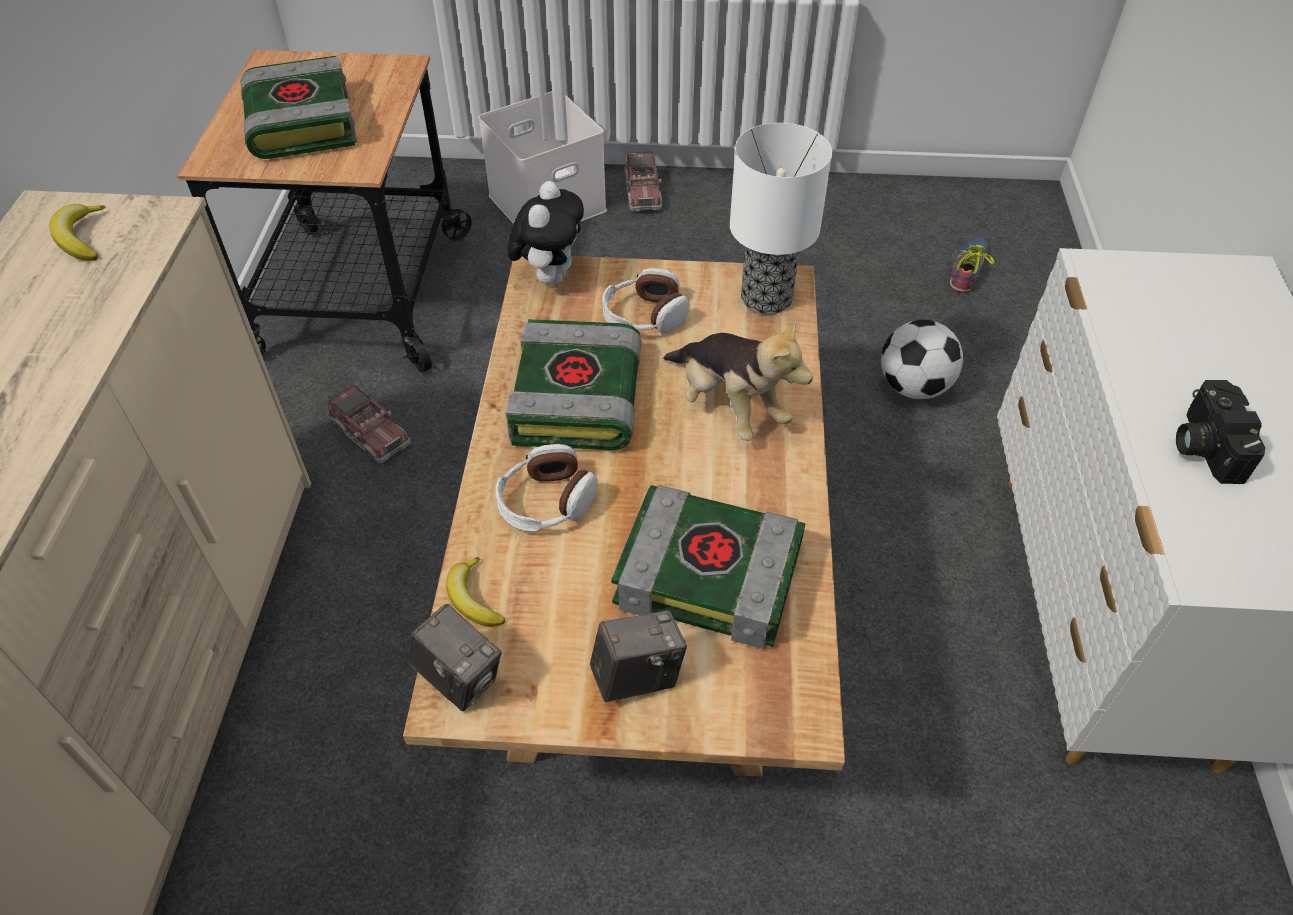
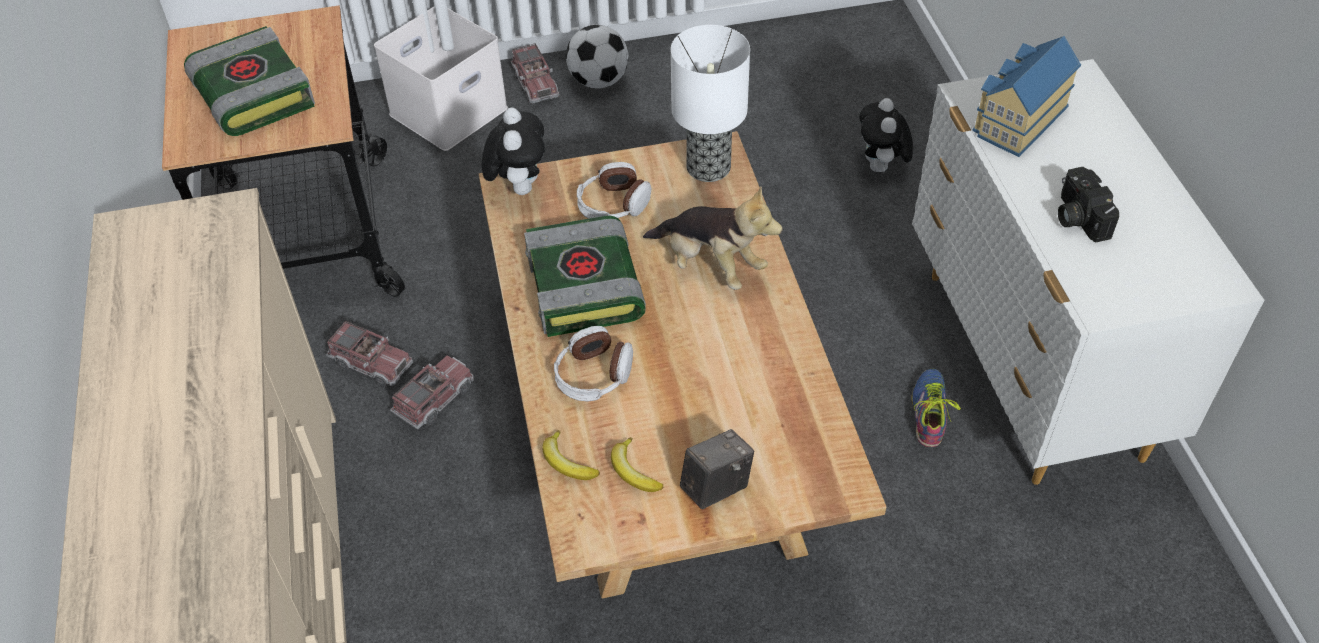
camera: 15 degrees left, 0 degrees up
banana [50,204,106,261] -> banana moved to [611,437,663,492]
camera [408,604,502,711] -> none
book [611,485,805,649] -> none
football [881,320,963,399] -> football moved to [566,25,629,89]
shoe [950,237,995,293] -> shoe moved to [911,369,961,447]
none -> toy truck [390,355,474,429]
none -> plush toy [859,98,913,172]
none -> toy house [972,36,1081,157]

